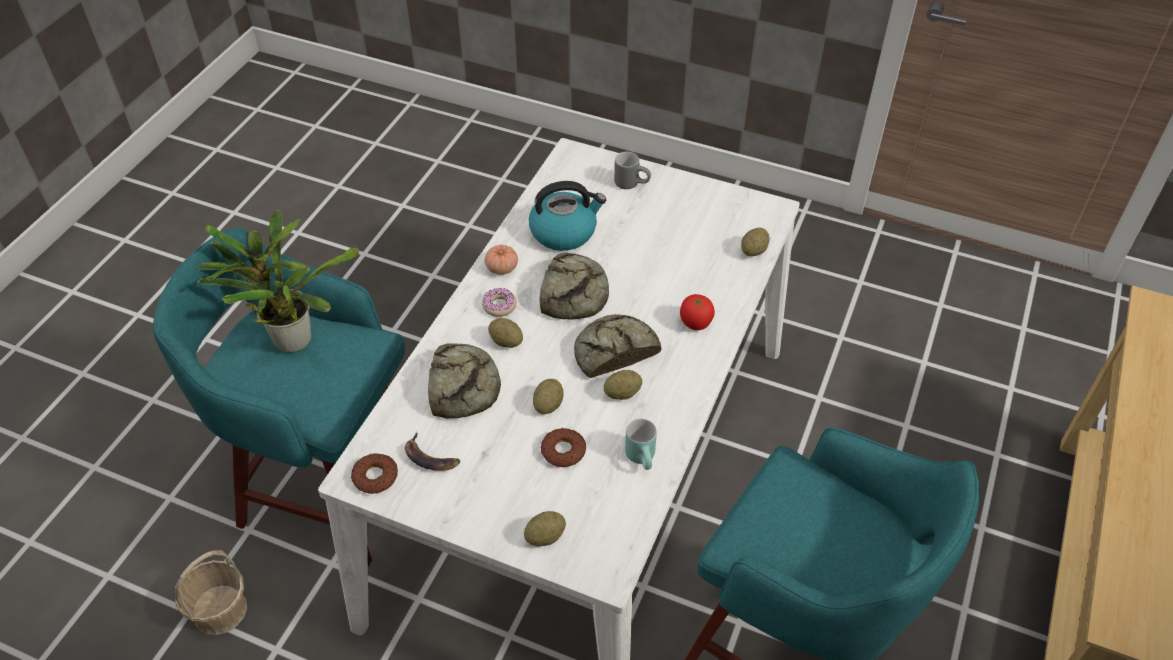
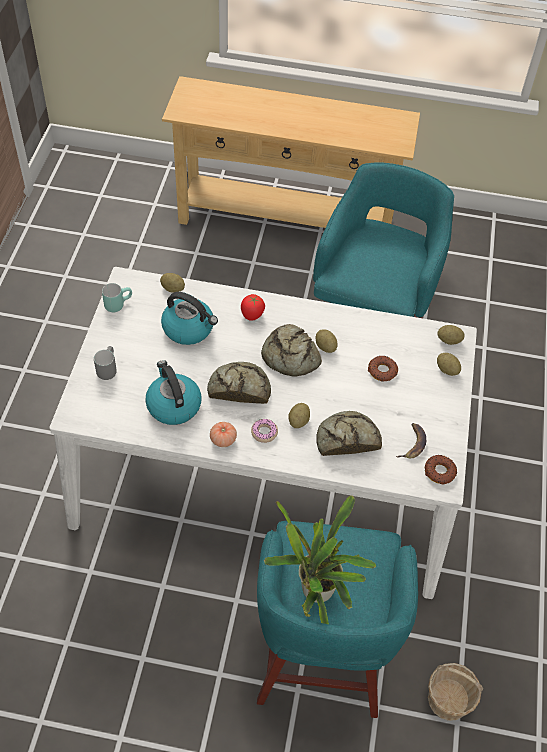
camera: 105 degrees left, 5 degrees up
potato [533,379,563,414] -> potato moved to [437,325,464,345]
turquoise mug [625,419,657,470] -> turquoise mug moved to [102,283,132,312]
none -> kettle [161,292,218,345]

